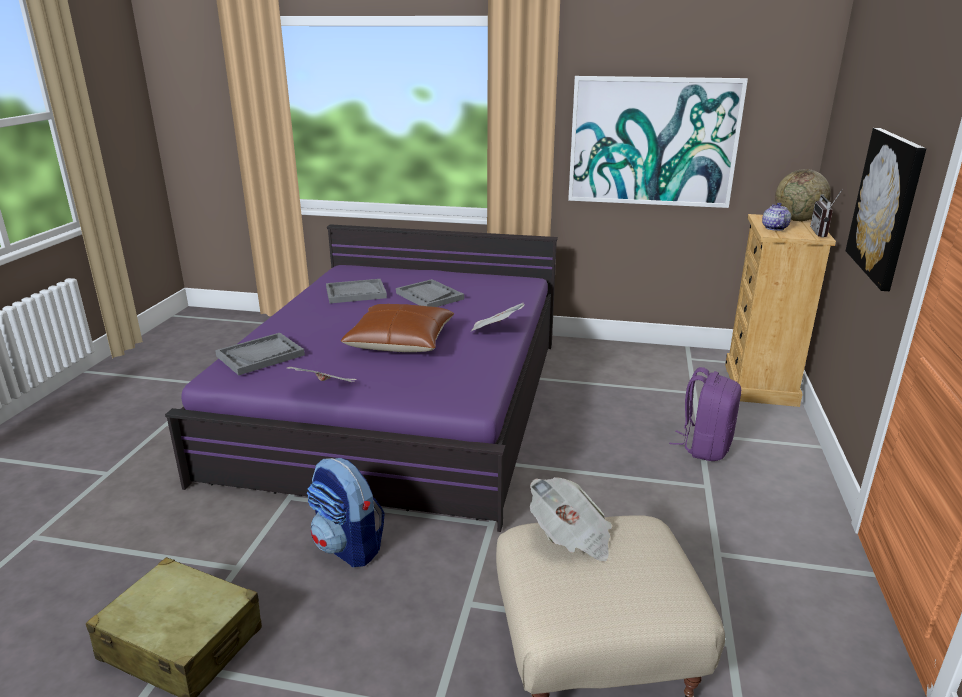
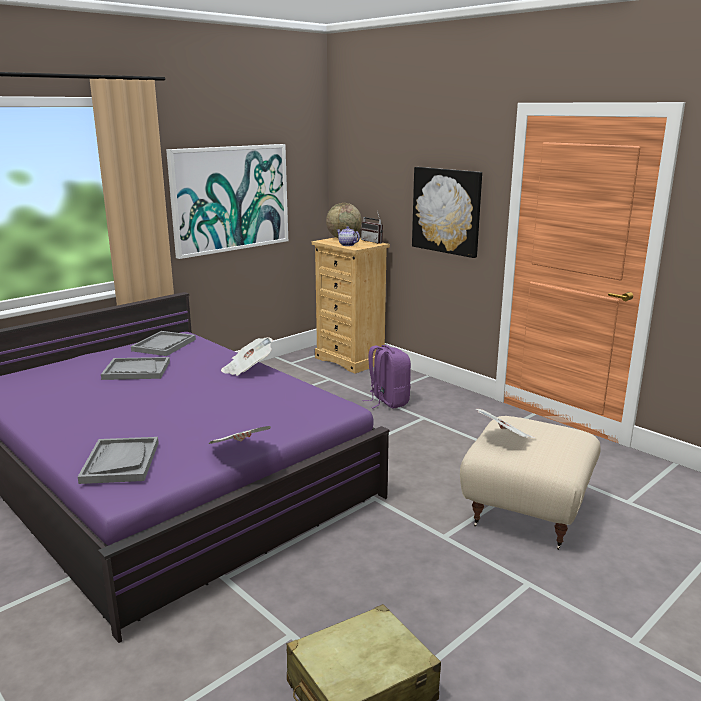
camera: 55 degrees left, 5 degrees down
backpack [307,458,385,567] -> none
grey tray [326,279,387,303] -> grey tray moved to [131,331,196,356]
brown pillow [341,304,454,352] -> none

